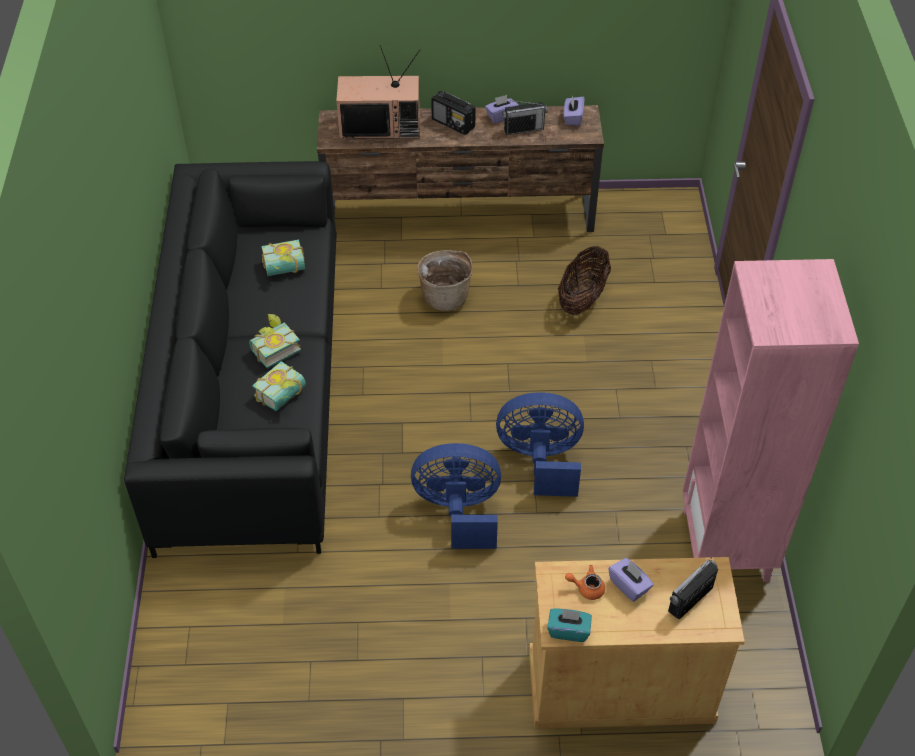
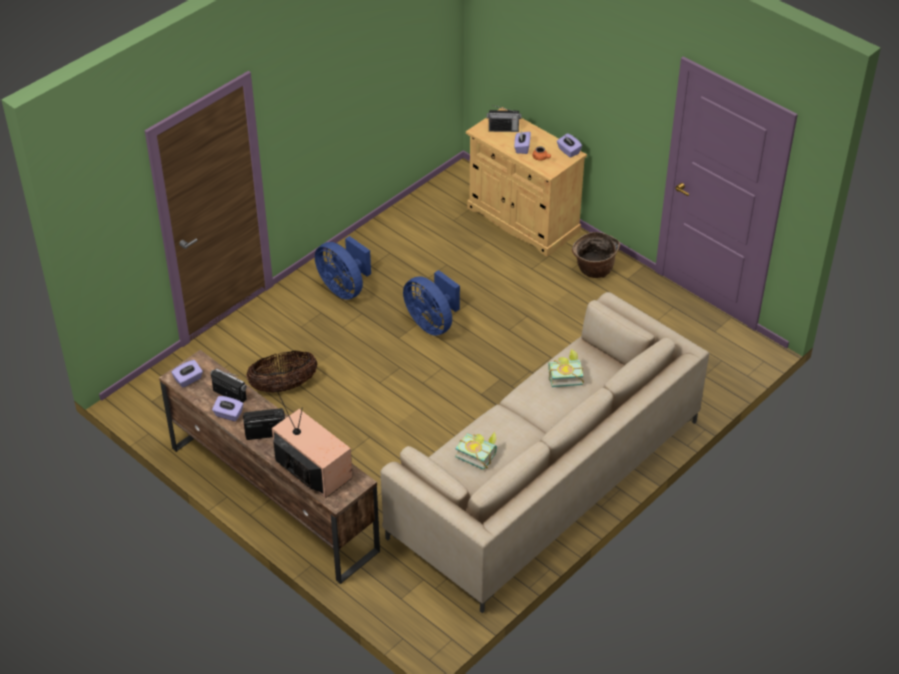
camera: 135 degrees left, 5 degrees down
black sofa [124,161,337,558] -> beige sofa [381,292,709,613]
book [249,314,301,368] -> none
blue fan [411,443,501,549] -> blue fan moved to [315,236,371,300]
basket [417,250,473,311] -> basket moved to [572,232,620,278]
radio [431,91,476,135] -> radio turned 90 degrees counterclockwise [243,408,285,440]
turquoise tissue box [547,608,592,642] -> purple tissue box [557,133,582,158]
pink bookcase [682,259,859,582] -> none

